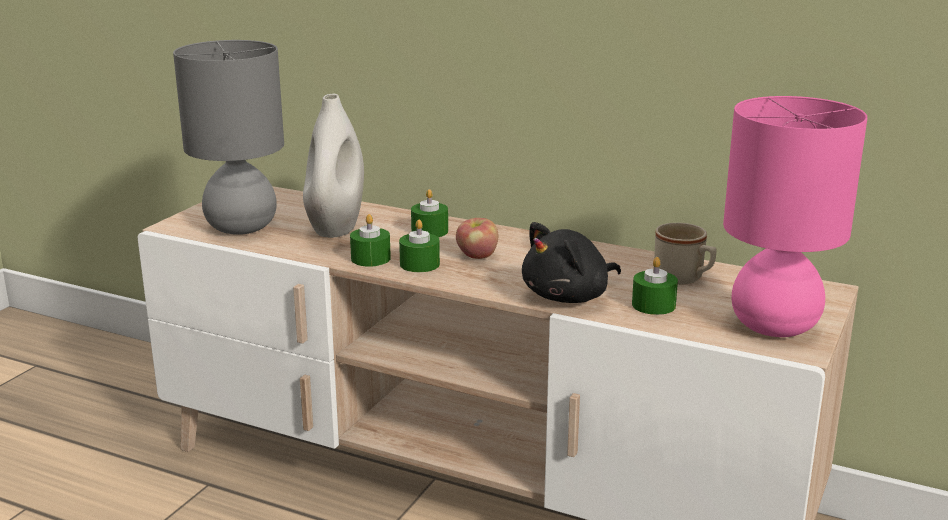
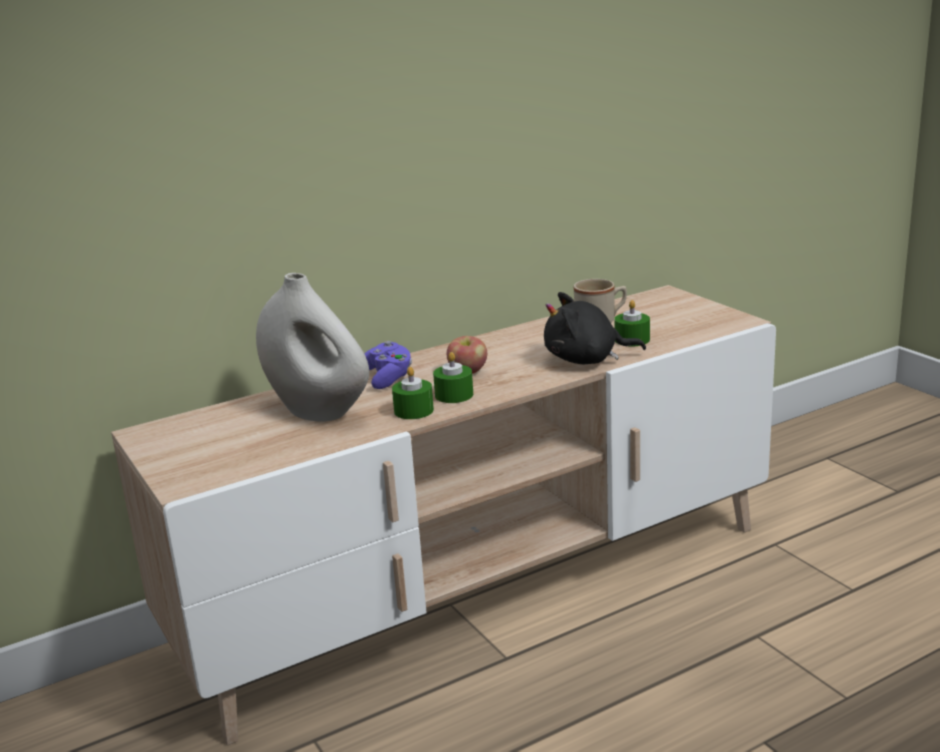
camera: 55 degrees left, 0 degrees up
grey table lamp [173,40,284,235] -> none
green candle [411,189,448,237] -> purple game controller [364,341,412,389]
black plush toy [522,222,621,303] -> black plush toy turned 90 degrees clockwise [544,292,646,364]
pink table lamp [723,96,867,337] -> none

